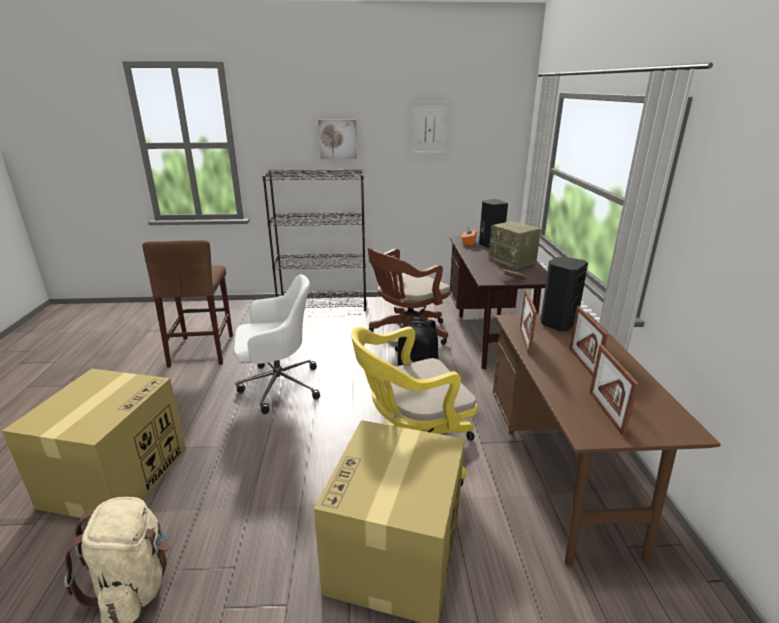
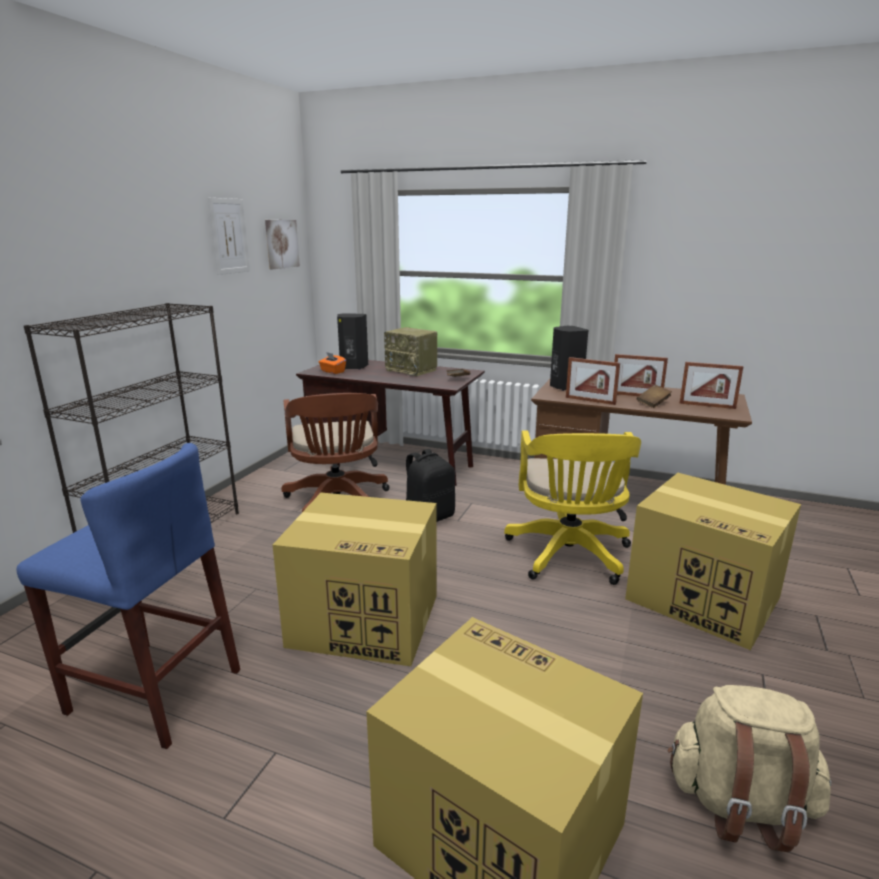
camera: 65 degrees left, 5 degrees down
brown stool [142,240,233,368] -> blue stool [17,443,240,749]
white office chair [234,274,320,414] -> cardboard box [273,493,437,666]
picture [318,120,357,159] -> picture moved to [265,220,300,269]
radio [489,221,541,269] -> radio turned 45 degrees clockwise [384,327,437,376]
none -> brown book [637,385,672,408]

